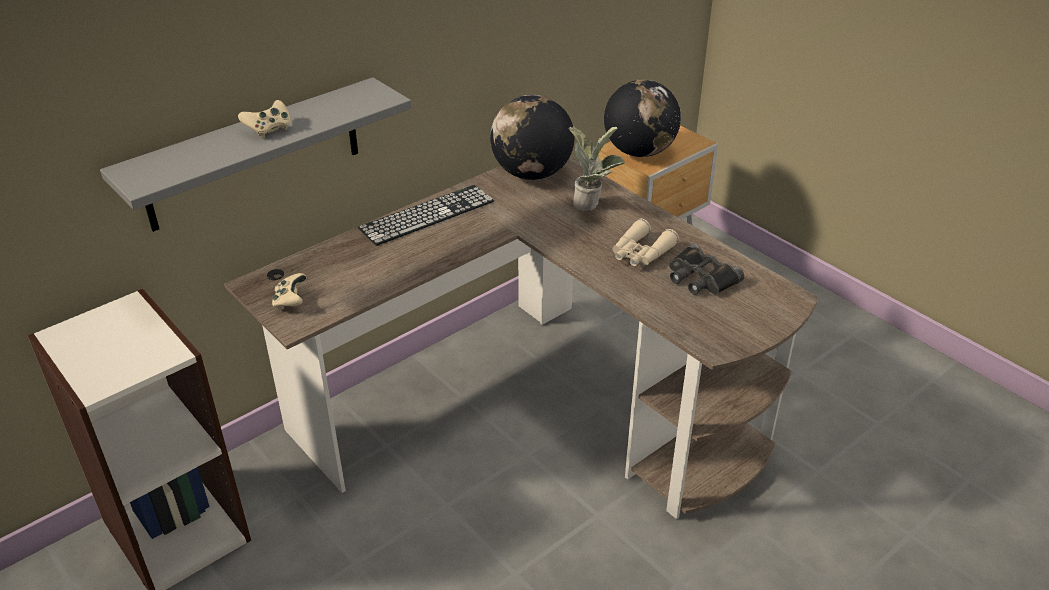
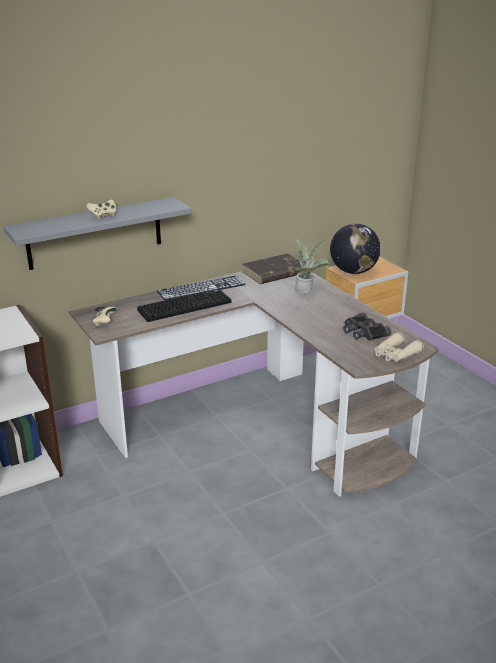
camera: 10 degrees right, 10 degrees down
globe [490,95,575,180] -> brown book [242,253,301,284]
beige binoculars [613,219,679,266] -> beige binoculars moved to [375,332,424,362]
none -> keyboard [137,289,231,322]

